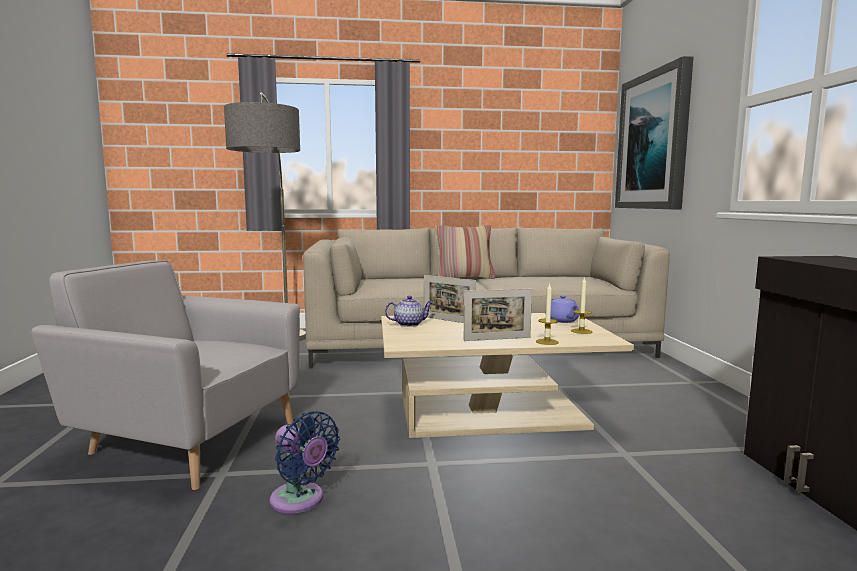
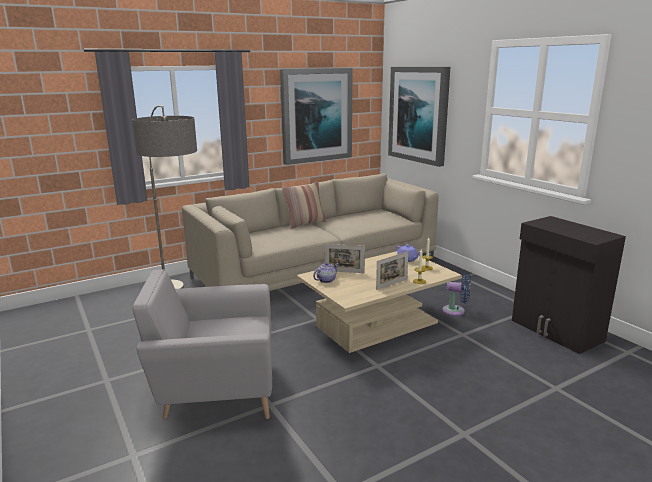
camera: 25 degrees left, 10 degrees up
blue fan [270,411,340,514] -> blue fan moved to [442,274,471,316]
none -> picture [280,68,352,165]

